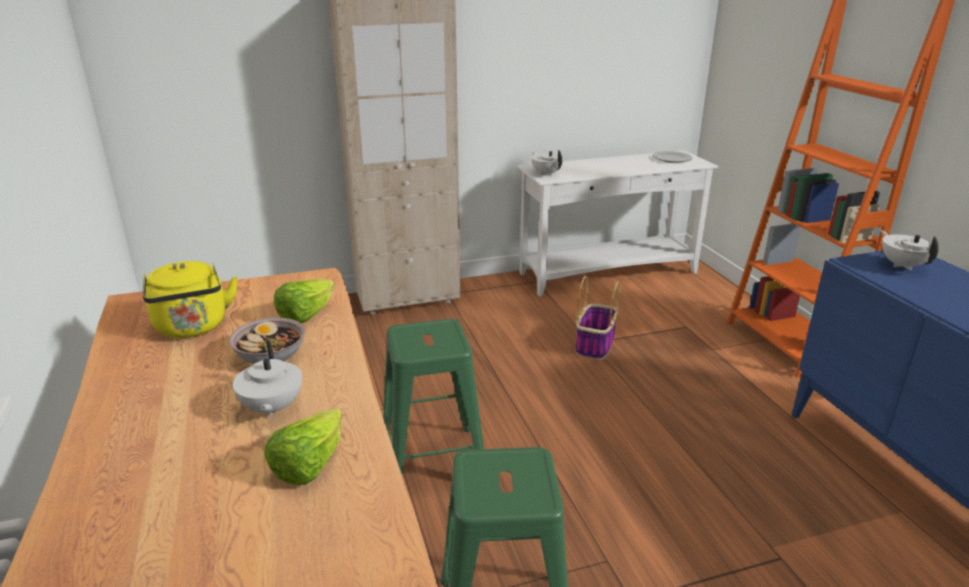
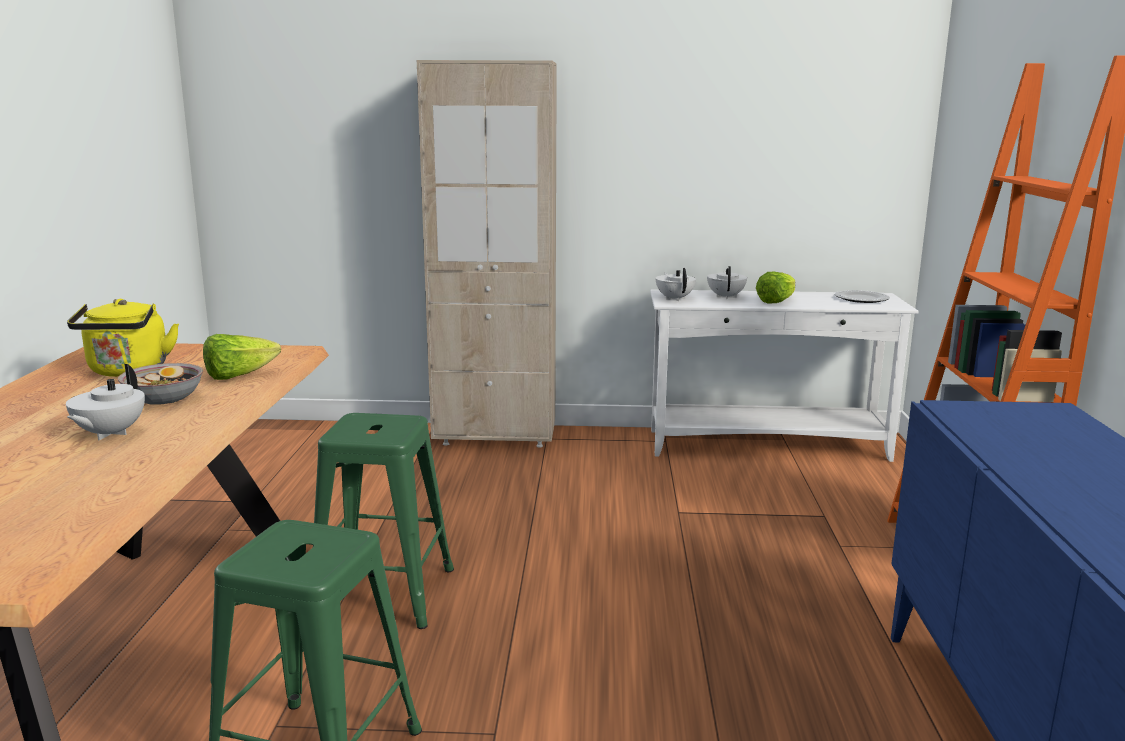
camera: 20 degrees right, 10 degrees down
lettuce [264,407,342,485] -> lettuce moved to [756,272,795,303]
basket [576,276,620,360] -> none
white teapot [881,230,939,270] -> white teapot moved to [707,266,747,299]

